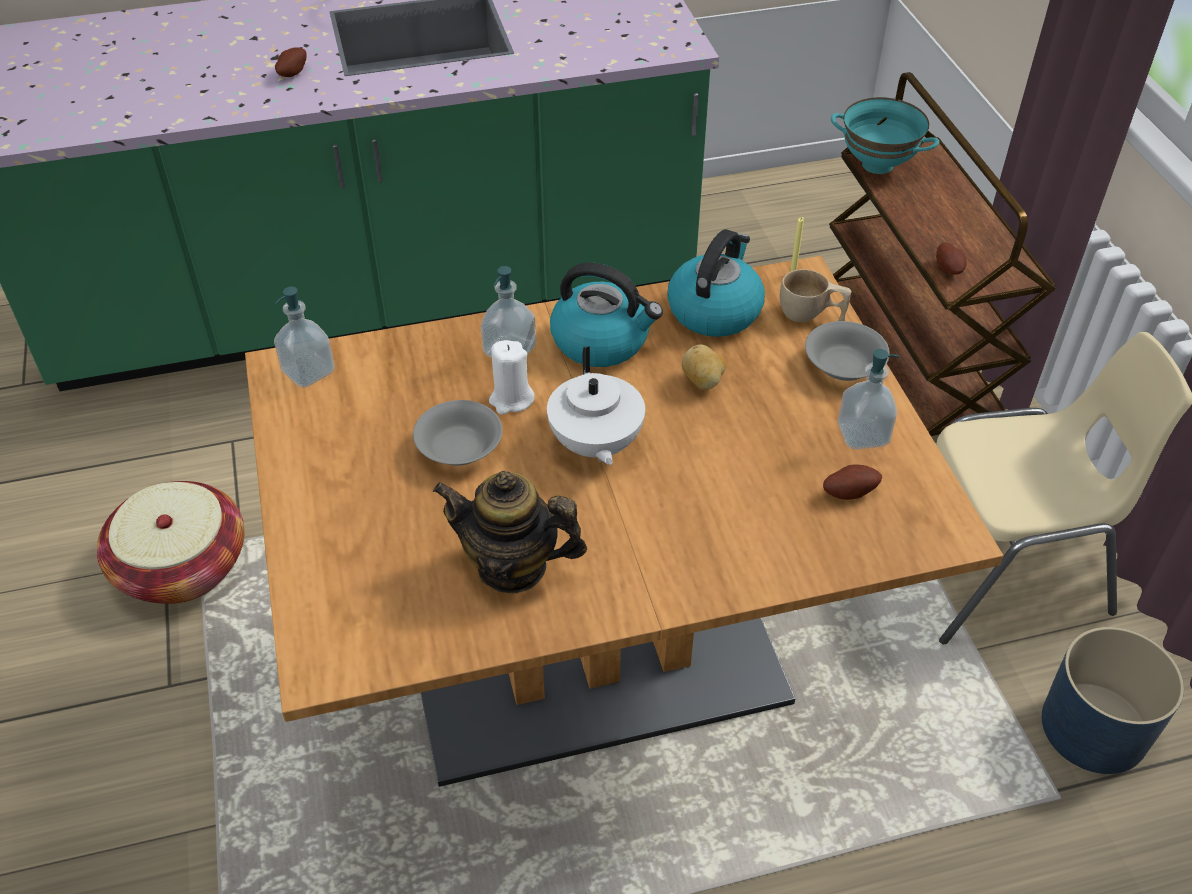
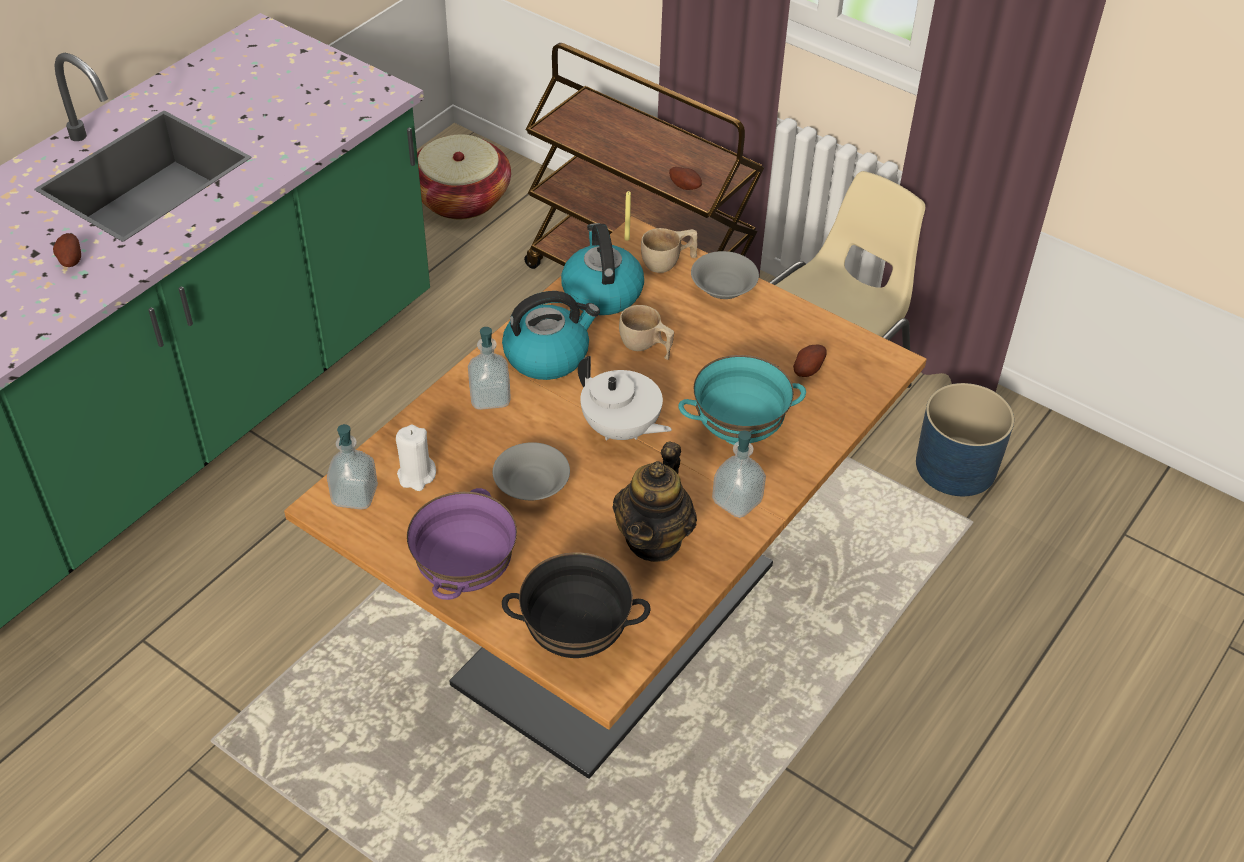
camera: 40 degrees left, 0 degrees up
basket [97,481,245,604] -> basket moved to [417,135,511,219]
teapot [433,470,587,594] -> teapot turned 45 degrees counterclockwise [612,441,697,562]
white candle [489,340,535,415] -> white candle moved to [396,424,436,491]
potato [682,344,726,390] -> beige cup [619,305,674,360]
turquoise bowl [831,97,940,174] -> turquoise bowl moved to [678,355,806,445]
soap dispenser [837,349,899,450] -> soap dispenser moved to [712,429,766,518]
none -> purple bowl [407,488,517,600]
none -> black bowl [502,552,651,658]

